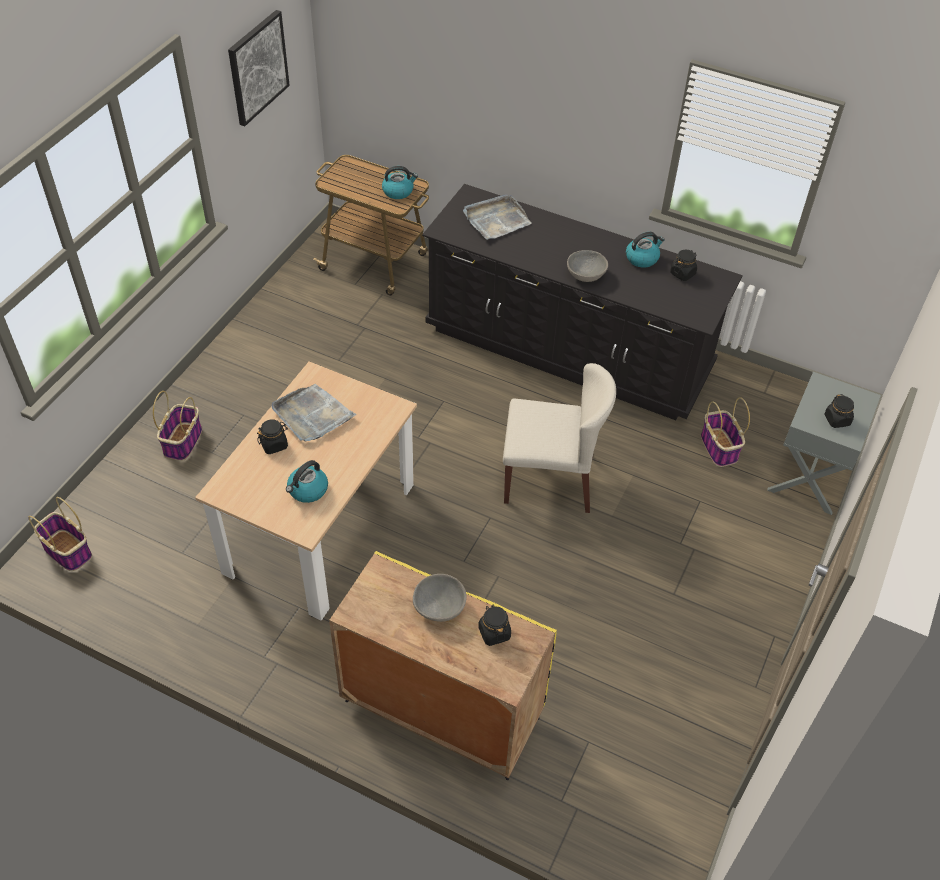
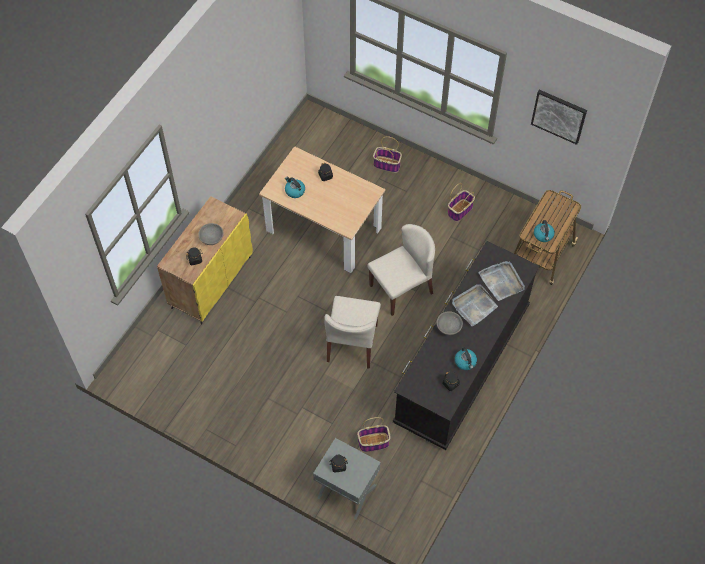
camera: 95 degrees right, 10 degrees up
basket [28,497,92,571] -> basket moved to [448,183,475,222]
grey tray [272,384,357,442] -> grey tray moved to [452,284,498,327]
none -> beige chair [367,224,435,316]

